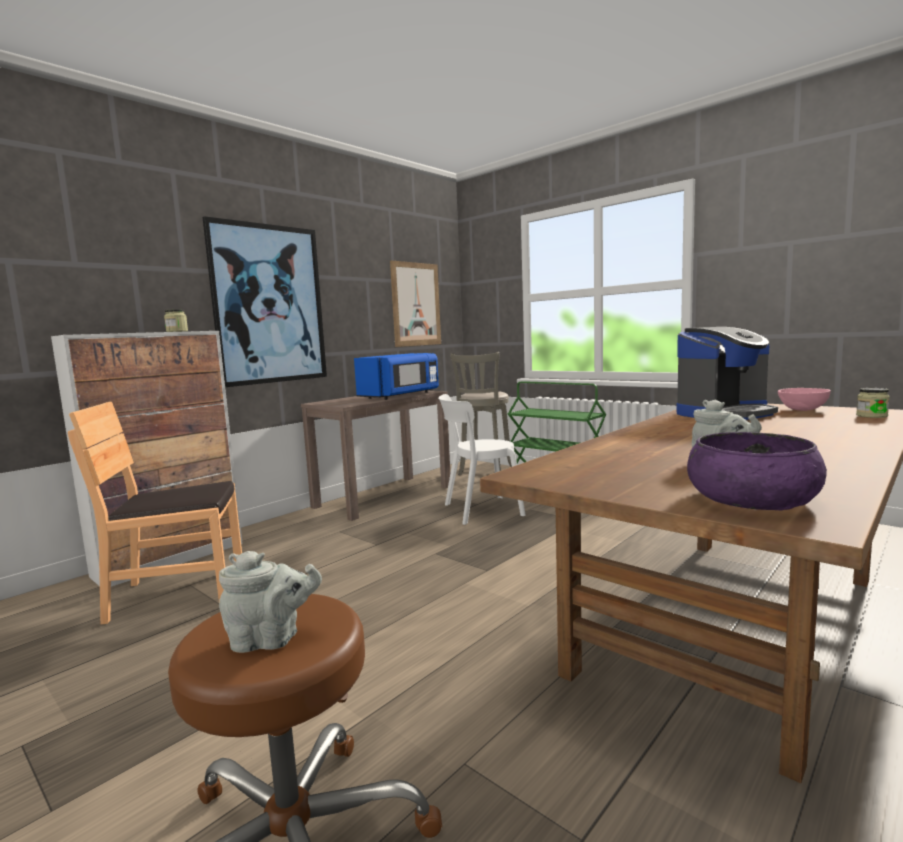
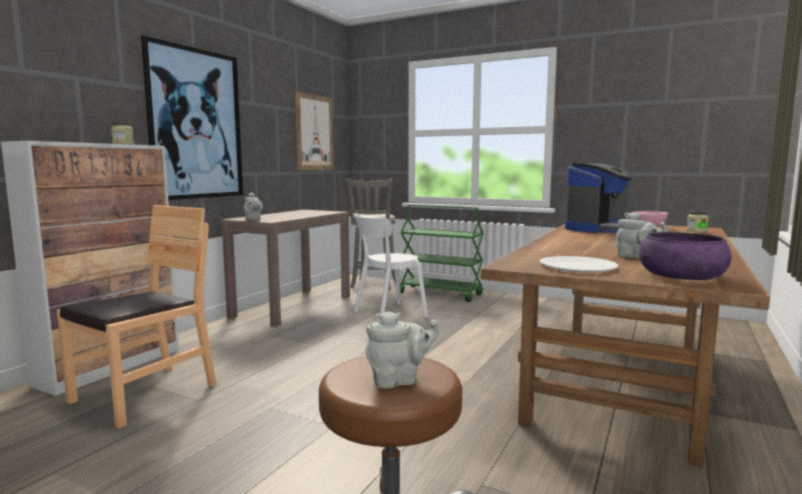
camera: 15 degrees left, 0 degrees up
brown chair [68,401,242,625] -> brown chair turned 150 degrees clockwise [57,205,216,429]
blue microwave [354,353,439,400] -> none
none -> grey teapot [244,193,263,220]
none -> white plate [540,256,618,272]

